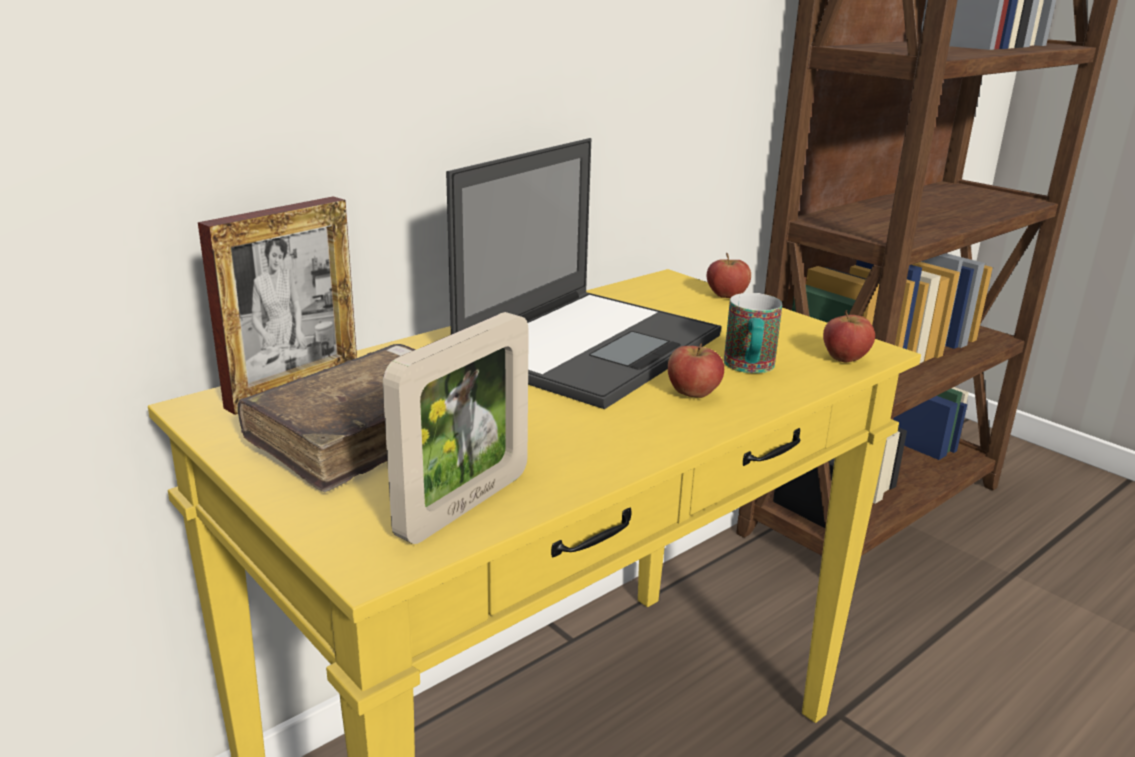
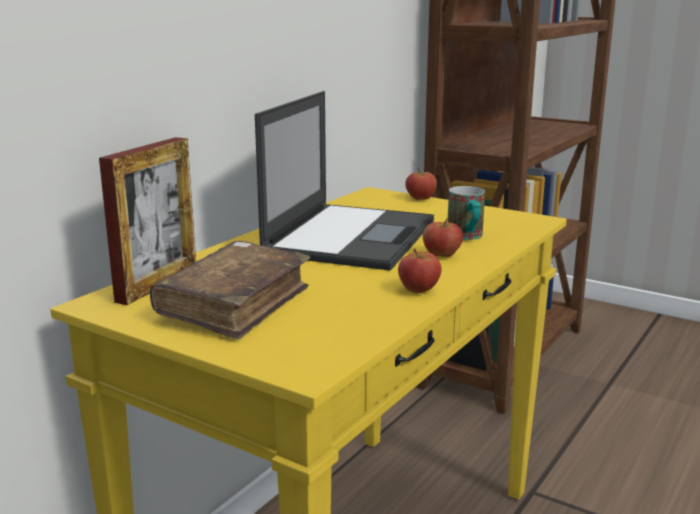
camera: 15 degrees left, 5 degrees down
picture frame [383,312,529,544] -> none
apple [823,310,875,362] -> apple moved to [398,248,442,293]

